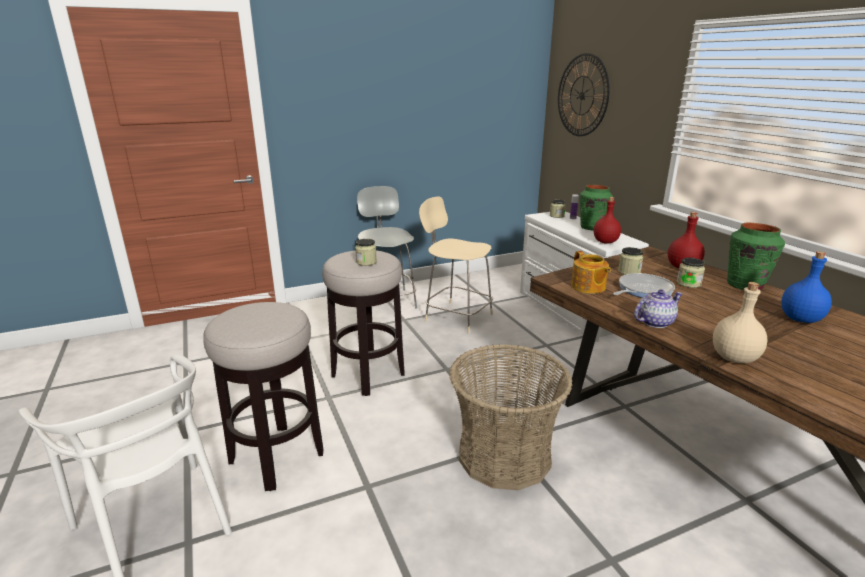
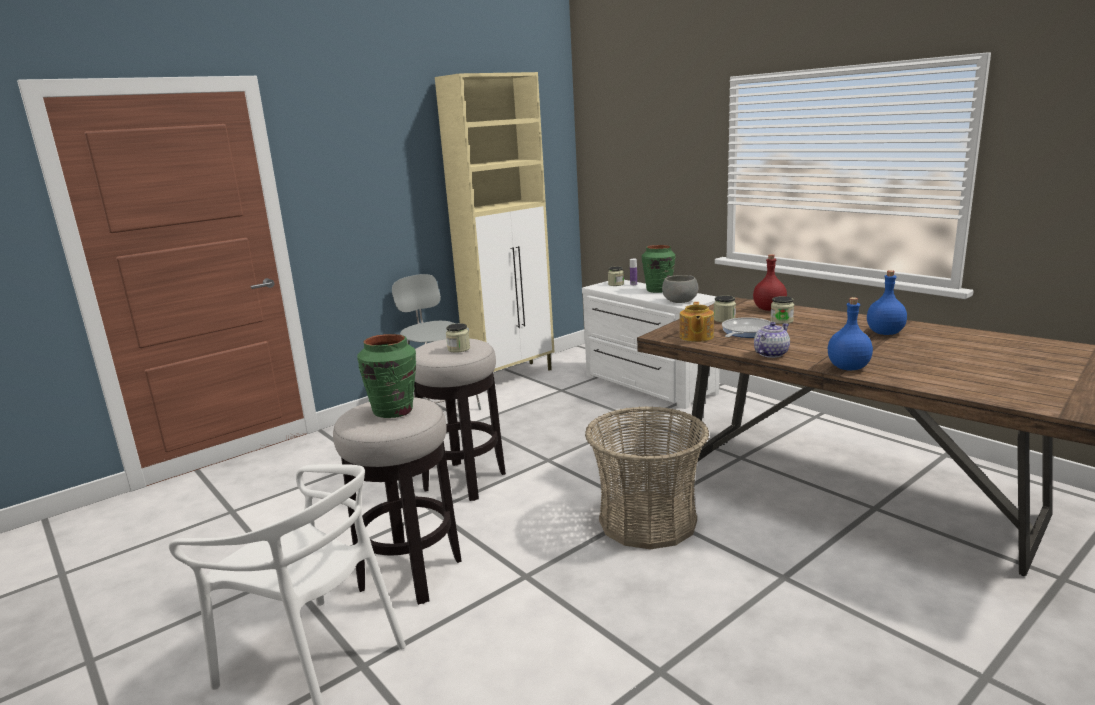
camera: 15 degrees left, 5 degrees down
beige chair [419,197,493,334] -> none
wall clock [558,53,610,136] -> none
teapot [571,251,611,294] -> teapot turned 45 degrees clockwise [680,302,714,342]
red bottle [593,197,621,243] -> grey bowl [662,275,698,303]
beige bottle [713,282,767,364] -> blue bottle [828,297,873,370]
green vase [727,223,785,290] -> green vase moved to [357,334,416,418]
none -> beige cabinet [435,72,554,372]

